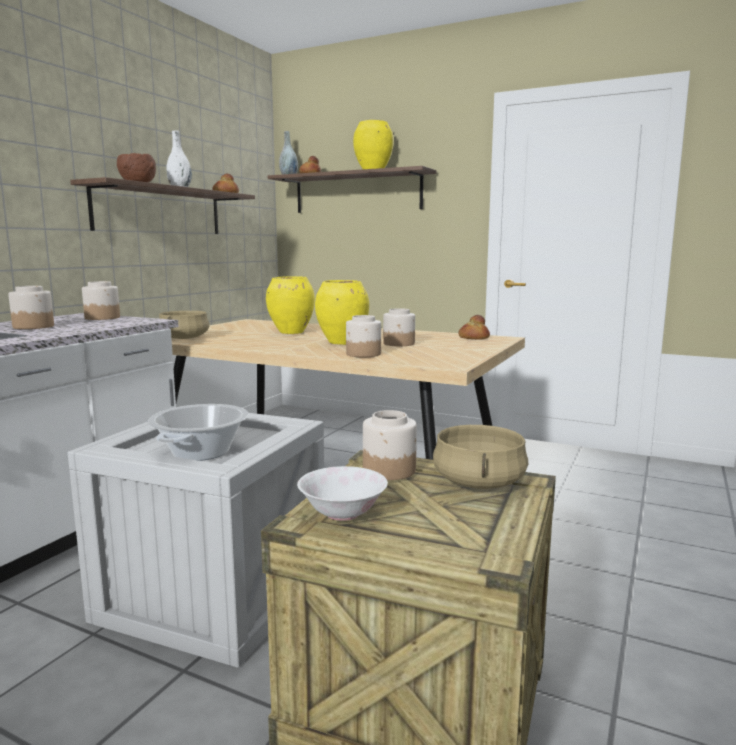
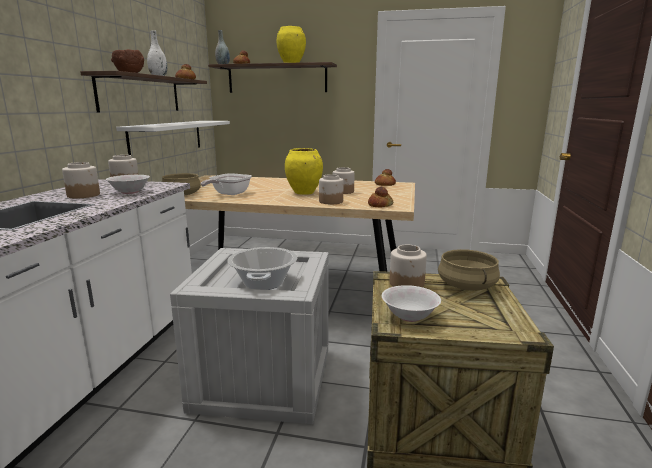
camera: 15 degrees left, 5 degrees up
yellow vase [266,276,315,334] -> none
none -> white bowl [106,175,150,194]
none -> white shelf [116,121,230,155]
none -> frying pan [201,173,252,195]
none -> bread [368,187,393,207]

